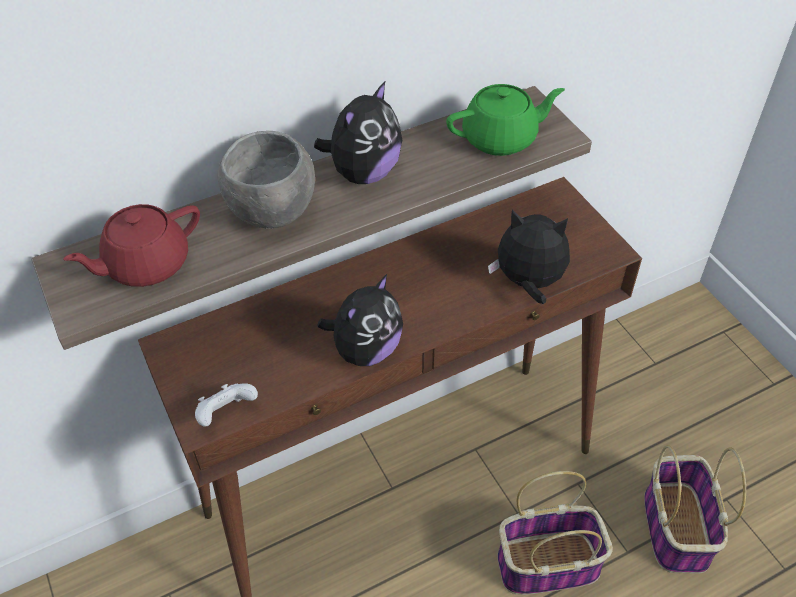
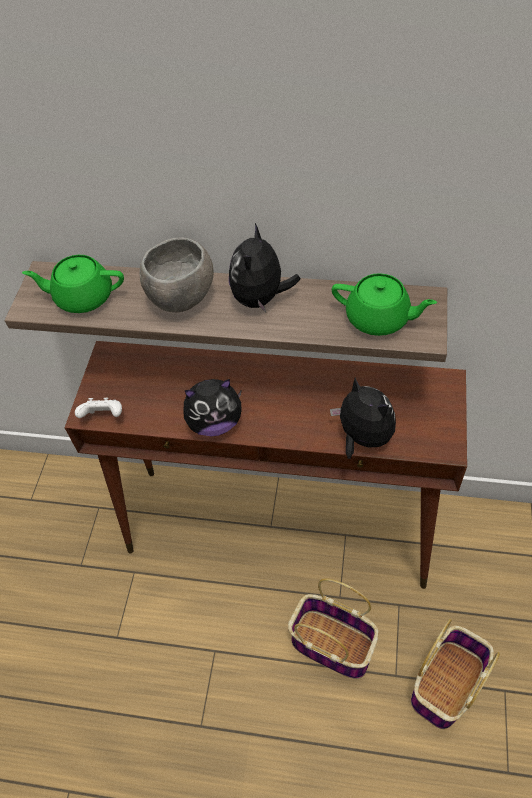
camera: 40 degrees right, 5 degrees up
red teapot [63,204,200,287] -> green teapot [22,255,124,313]
plush toy [314,80,402,184] -> plush toy turned 120 degrees clockwise [229,223,300,312]

